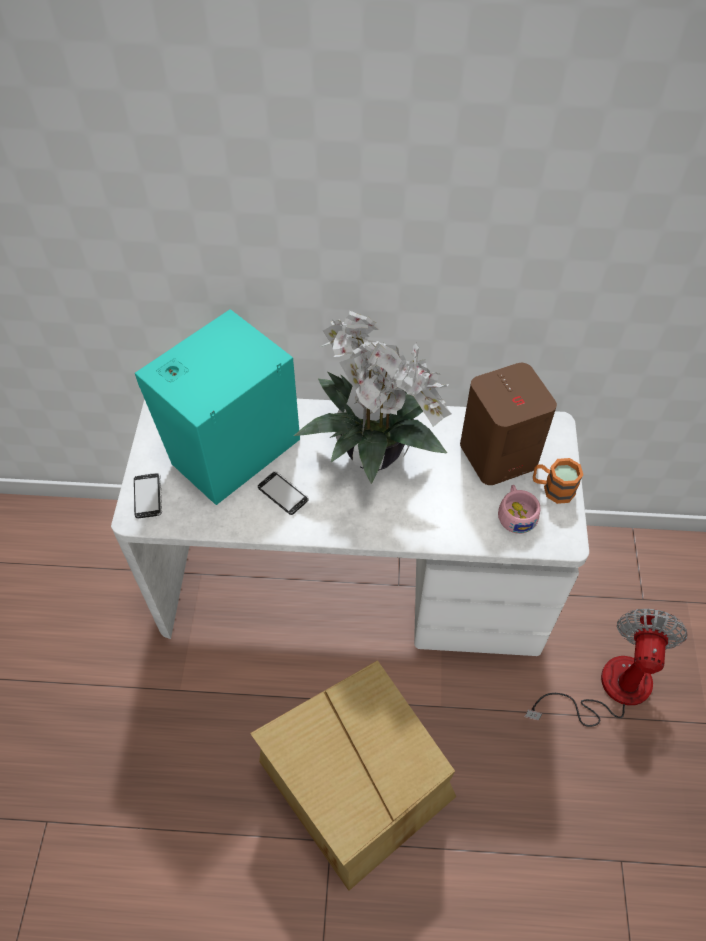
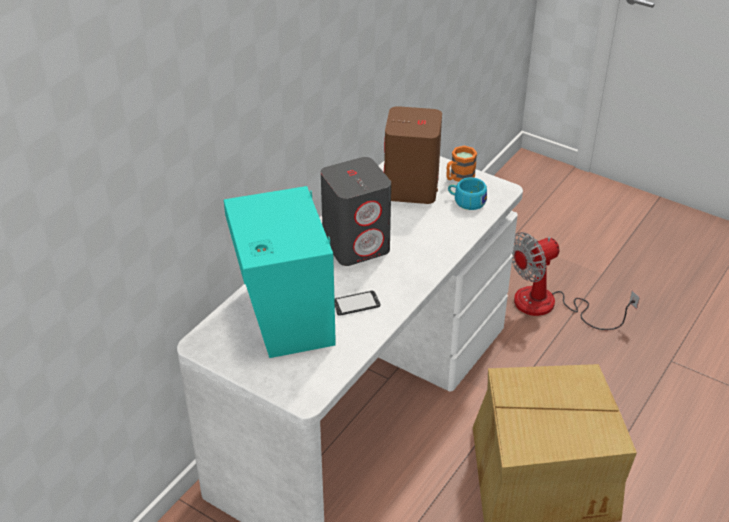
camera: 60 degrees left, 15 degrees down
phone [134,473,162,518] -> none
potted plant [294,311,451,484] -> grey speaker [321,157,391,266]
pink cup [498,485,541,534] -> turquoise cup [448,177,487,210]
fan [525,609,687,727] -> fan turned 75 degrees counterclockwise [512,232,640,330]

